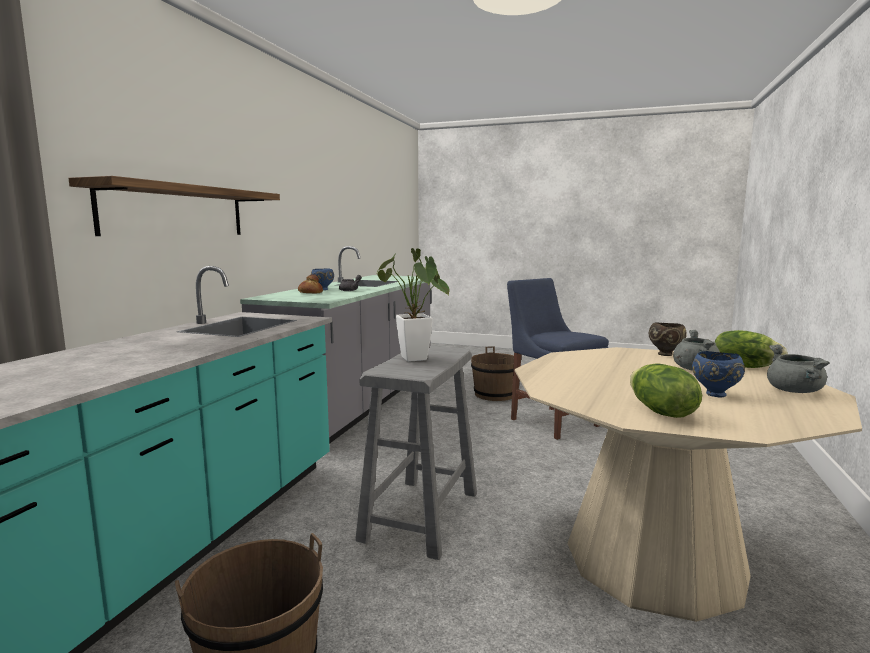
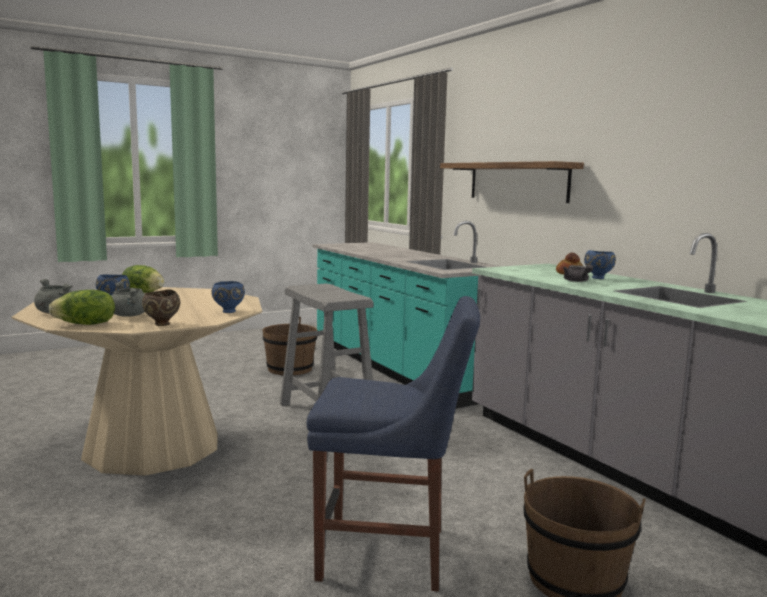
camera: 130 degrees right, 0 degrees up
potted plant [377,248,450,362] -> none
none -> blue bowl [211,281,245,313]

